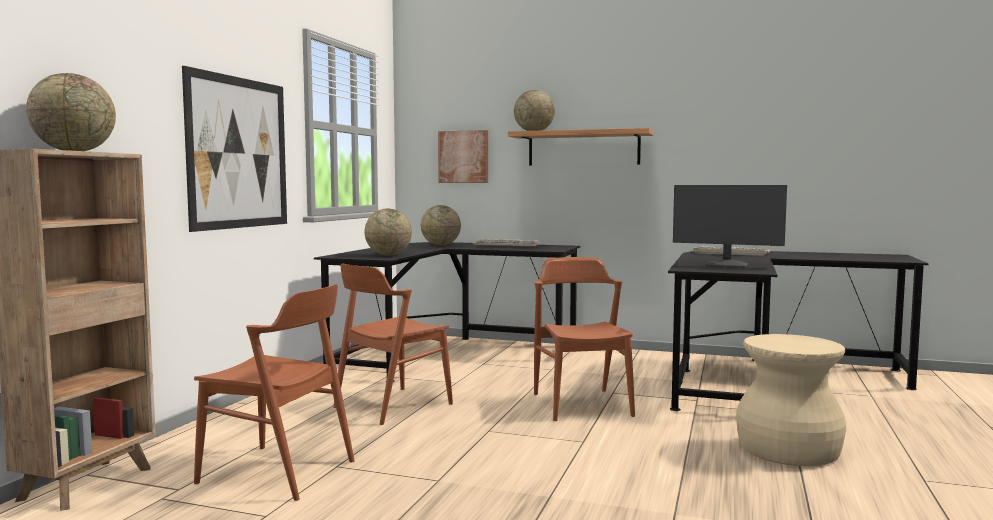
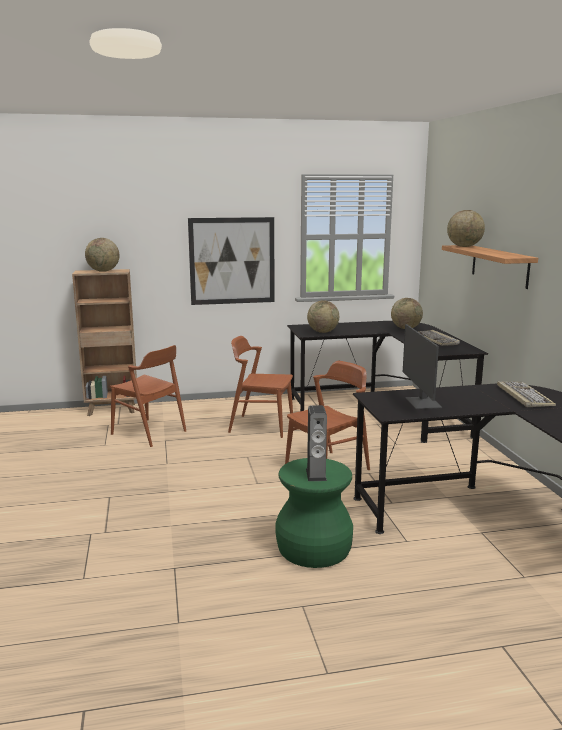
camera: 60 degrees right, 10 degrees up
brown chair [194,284,354,501] -> brown chair turned 45 degrees counterclockwise [109,345,186,447]
picture [438,130,488,183] -> none
beige stool [736,334,846,466] -> green stool [275,458,353,568]
none -> speaker [306,405,327,481]

